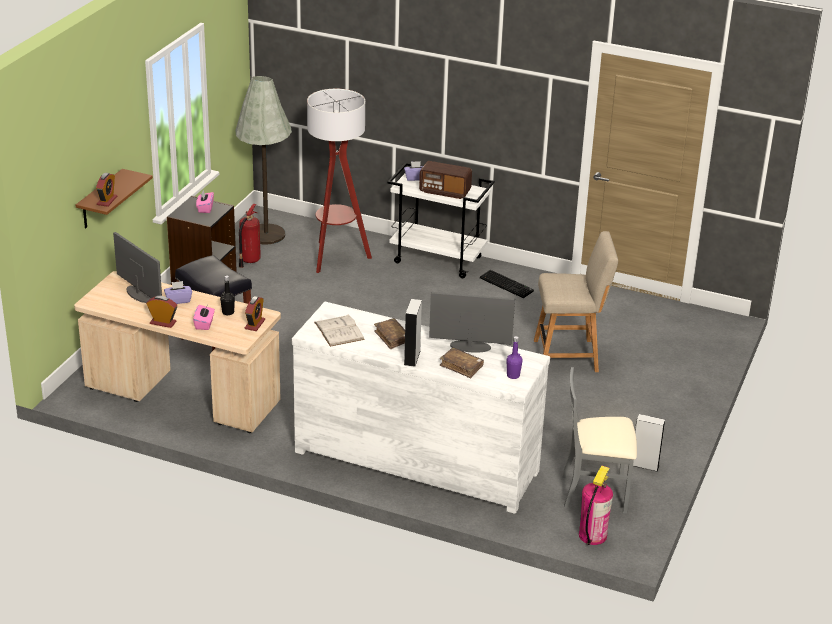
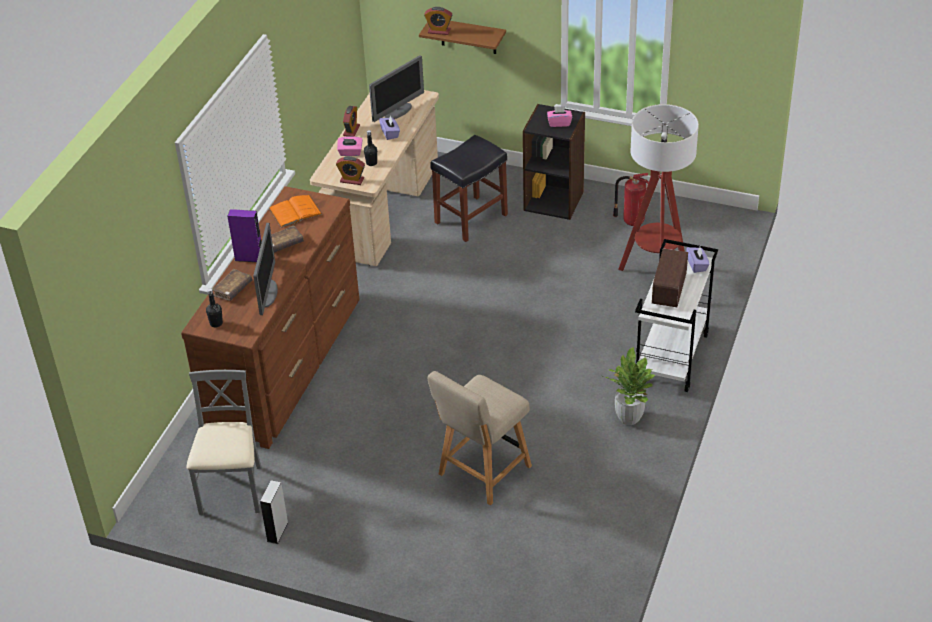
camera: 90 degrees right, 10 degrees up
grey floor lamp [235,76,292,244] -> none
white dresser [292,302,550,514] -> brown dresser [181,186,360,449]
white book [314,315,365,347] -> orange book [269,195,322,228]
grey speaker [404,299,422,367] -> purple speaker [227,209,262,262]
keyboard [480,270,534,298] -> potted plant [605,347,655,425]
purple bottle [507,336,522,379] -> black bottle [206,288,223,328]
beige chair [534,231,618,372] -> beige chair turned 45 degrees clockwise [427,371,532,506]
fire extinguisher [579,466,613,545] -> none

